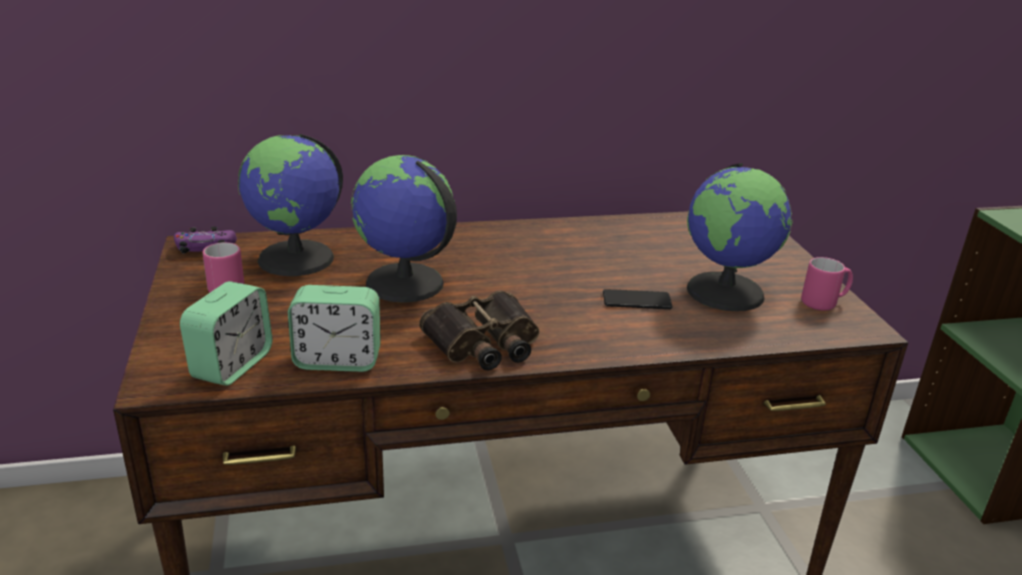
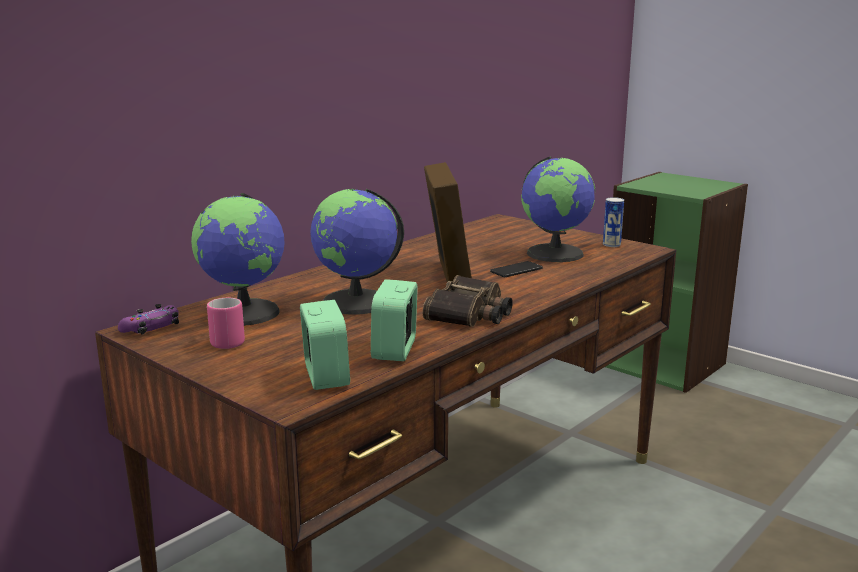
camera: 35 degrees left, 10 degrees down
alarm clock [288,285,381,372] -> alarm clock turned 135 degrees clockwise [371,279,418,361]
pink mug [801,257,853,311] -> can [603,197,624,247]
none -> picture frame [424,162,472,282]

